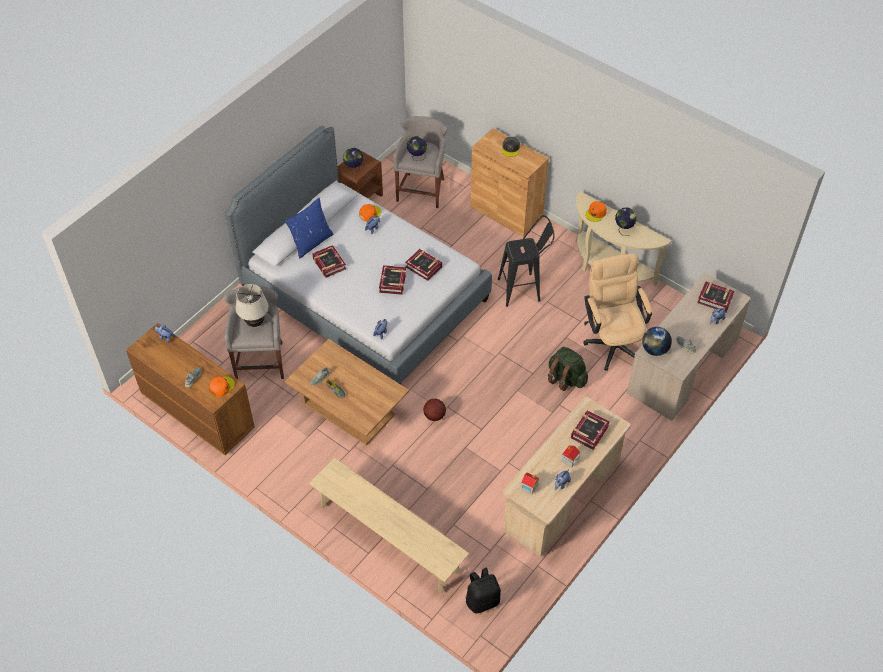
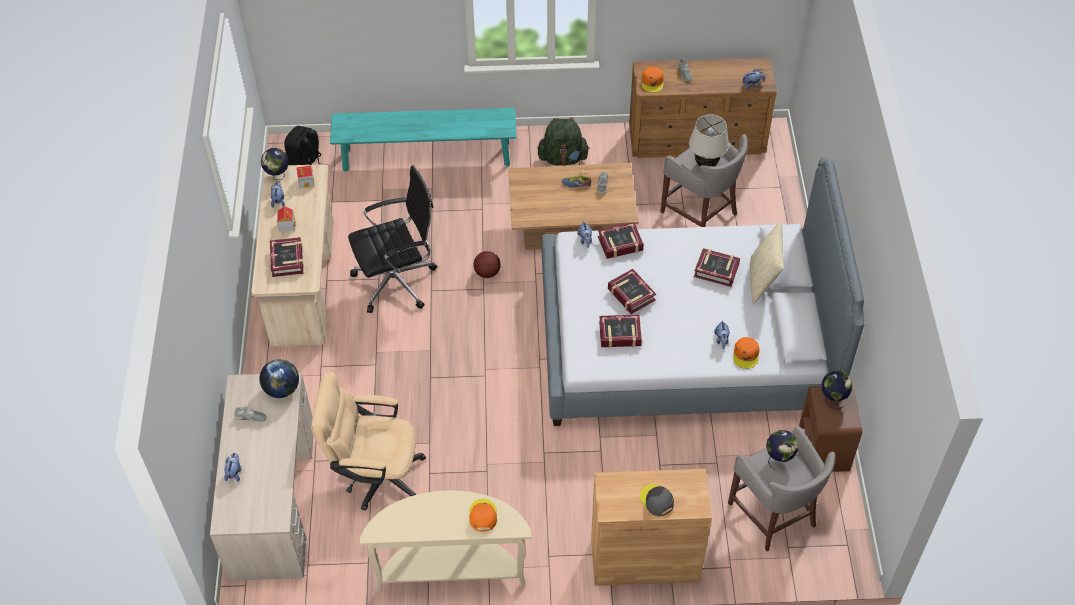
camera: 140 degrees right, 0 degrees up
blue pillow [285,198,333,259] -> beige pillow [750,221,784,304]
beige bench [309,458,469,594] -> turquoise bench [330,108,517,172]
black stool [498,215,555,307] -> none
green backpack [548,347,588,391] -> green backpack moved to [538,117,590,166]
beige office chair [584,253,652,371] -> beige office chair turned 150 degrees clockwise [311,371,426,511]
globe [615,207,637,236] -> globe moved to [261,148,289,180]
book [697,281,734,312] -> book moved to [598,222,644,259]
none -> black office chair [348,165,437,313]

